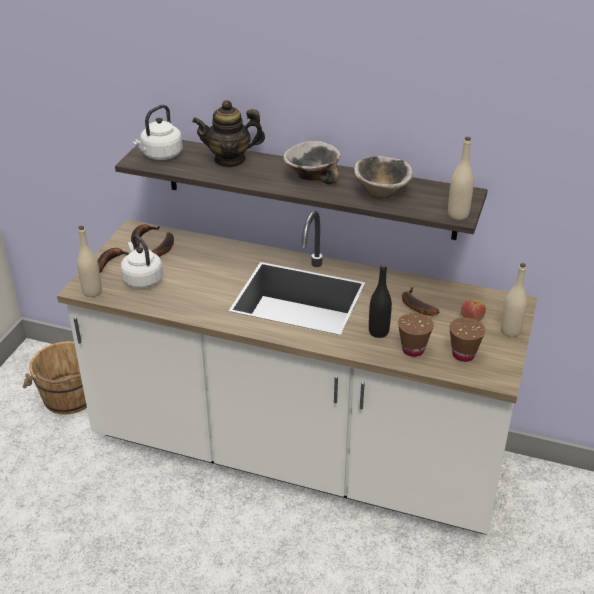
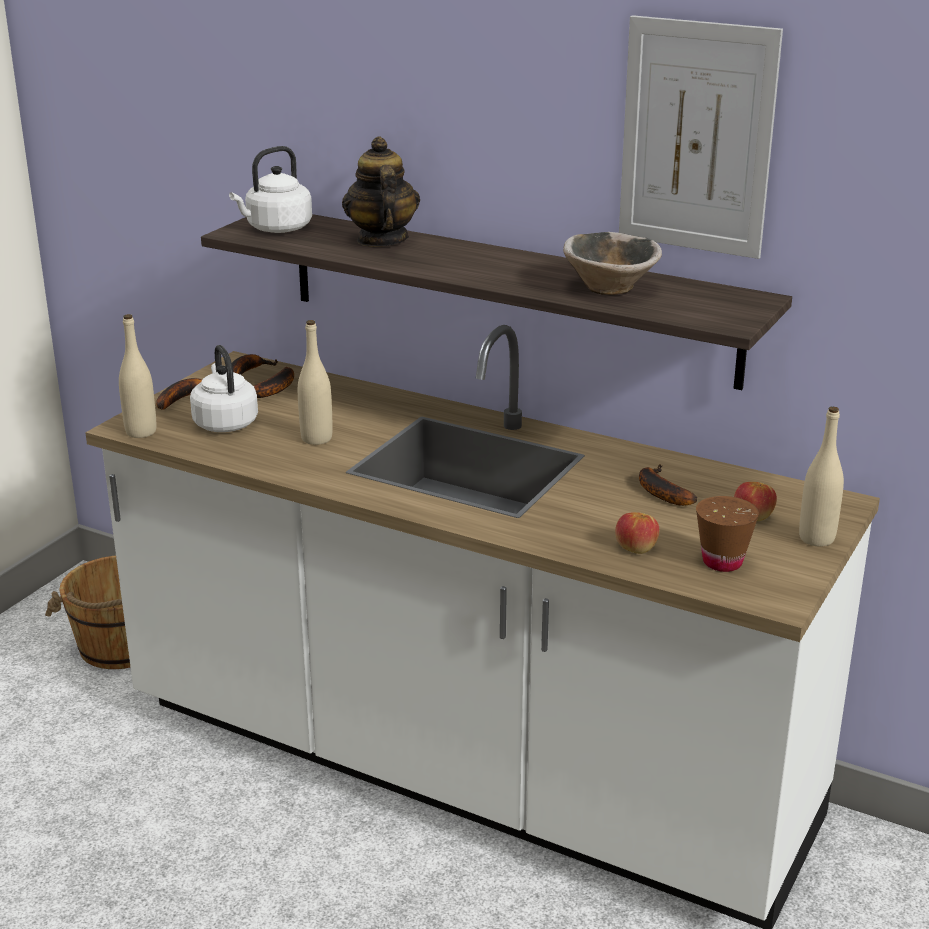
camera: 10 degrees right, 10 degrees down
teapot [192,100,265,168] -> teapot turned 75 degrees clockwise [342,136,420,247]
bowl [283,141,341,184] -> none
black bottle [369,264,392,338] -> none
brown cup [398,313,434,357] -> apple [615,512,659,554]
beige bottle [448,137,474,220] -> beige bottle moved to [298,320,332,445]
none -> picture [619,15,783,259]

